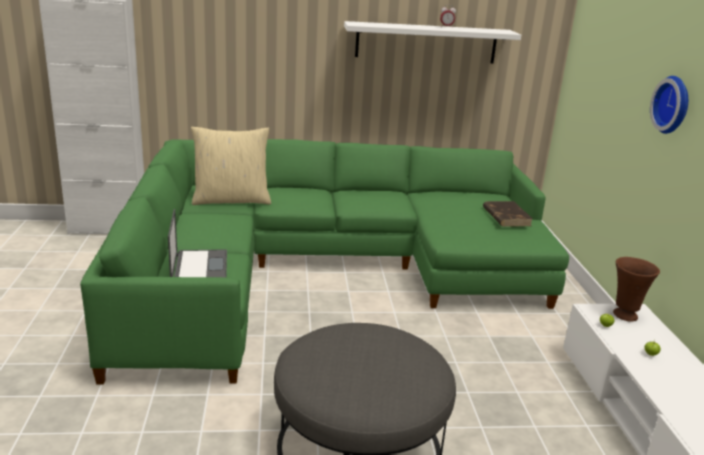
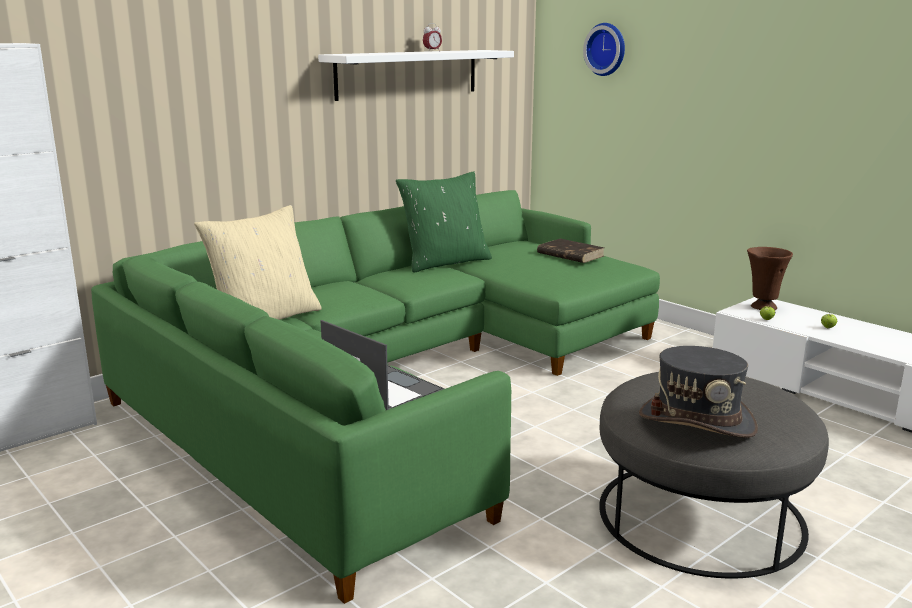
camera: 35 degrees left, 5 degrees down
wall clock [650,76,688,134] -> wall clock moved to [583,23,625,76]
none -> green pillow [396,171,492,273]
none -> grey hat [639,346,758,438]

